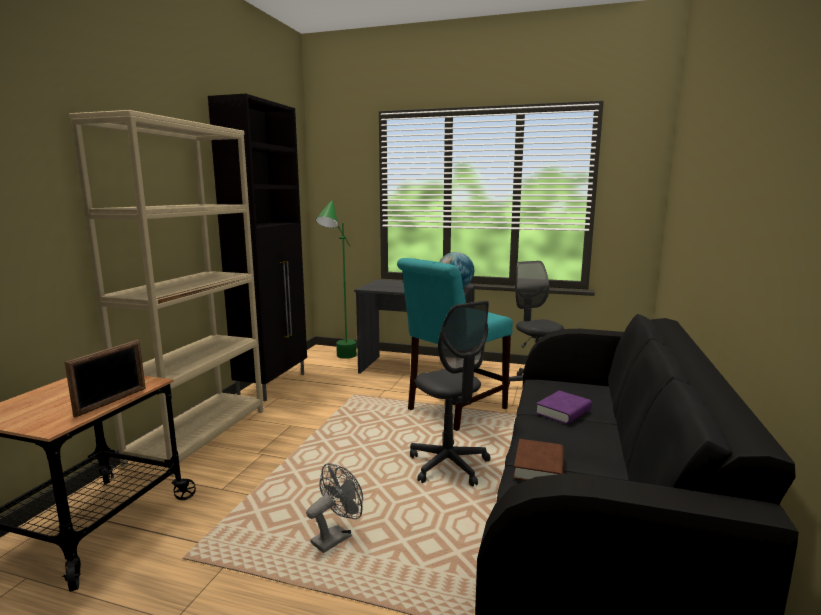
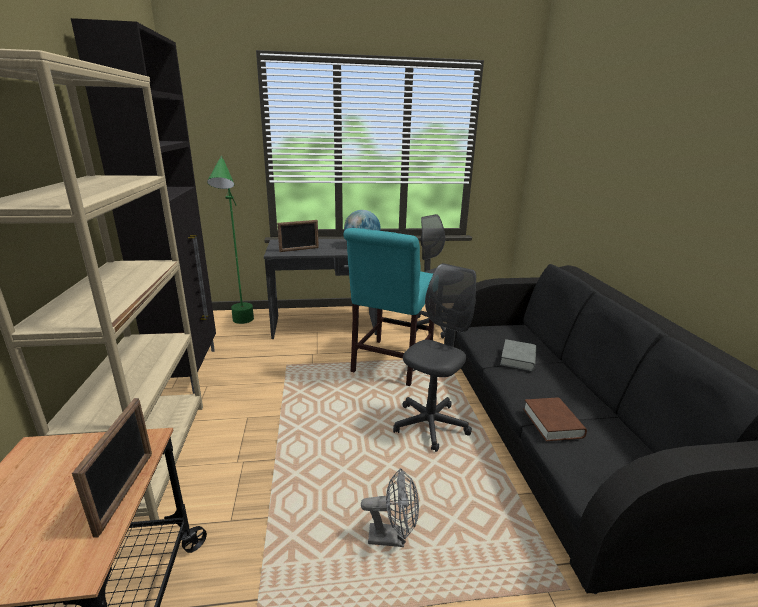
camera: 25 degrees left, 10 degrees up
grey fan [306,463,363,553] -> grey fan turned 75 degrees clockwise [361,468,419,547]
grey office chair [410,301,491,487] -> grey office chair turned 90 degrees counterclockwise [393,263,476,452]
purple book [536,391,592,424] -> grey book [500,339,537,371]
none -> picture frame [277,220,319,252]

